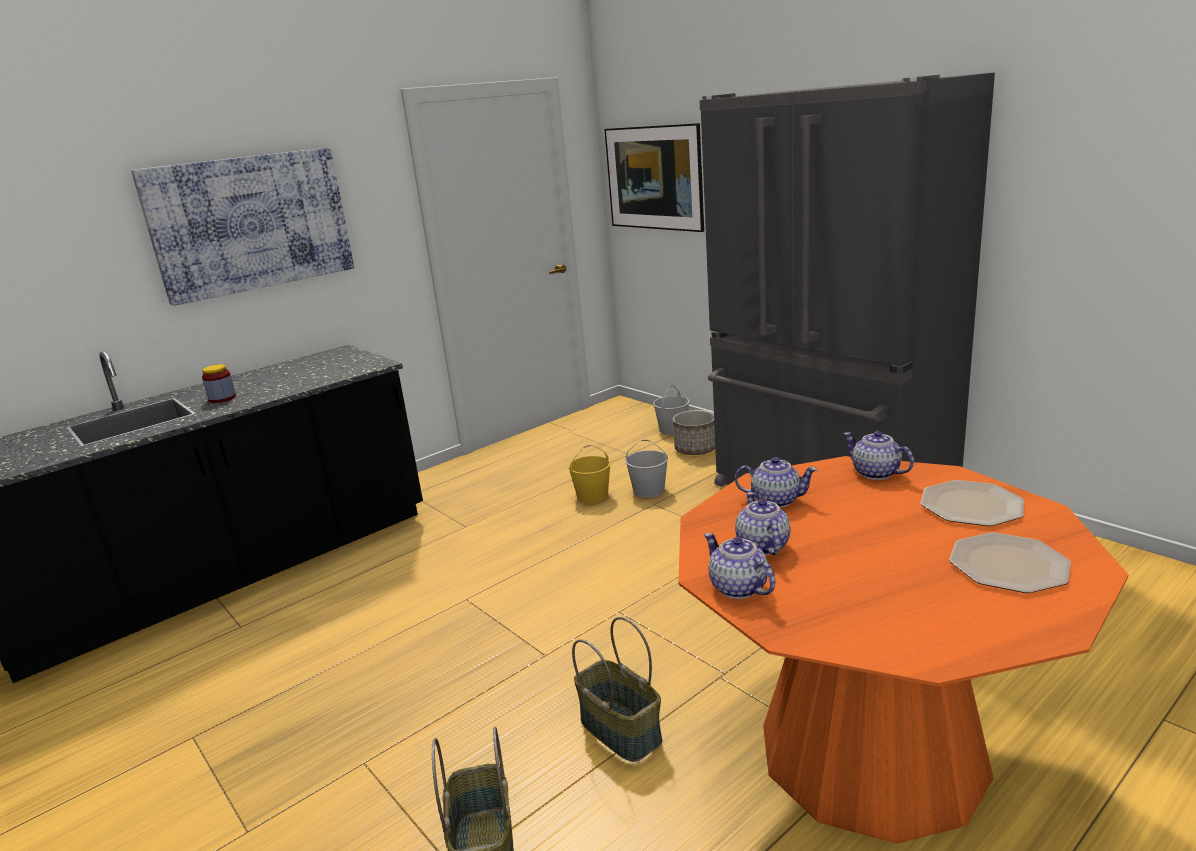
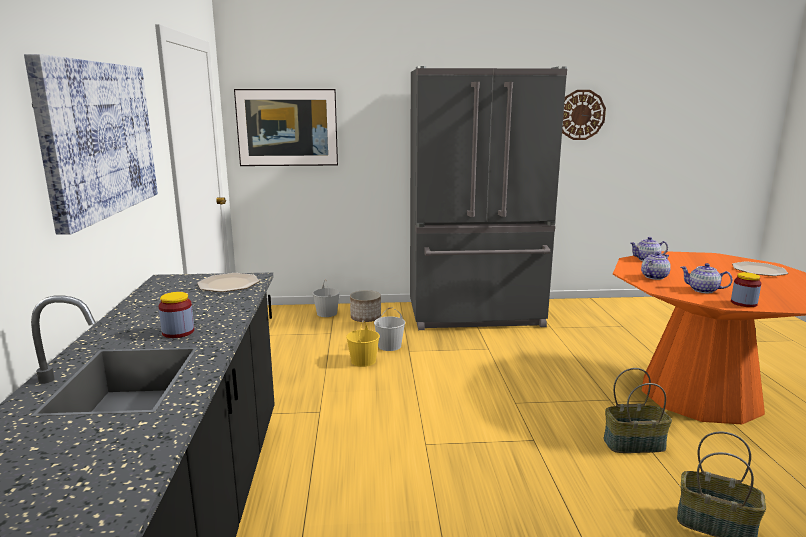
camera: 55 degrees left, 5 degrees down
teapot [704,533,776,599] -> jar [731,272,761,307]
plate [921,480,1024,526] -> plate moved to [197,273,259,292]
none -> wall clock [562,90,606,140]

